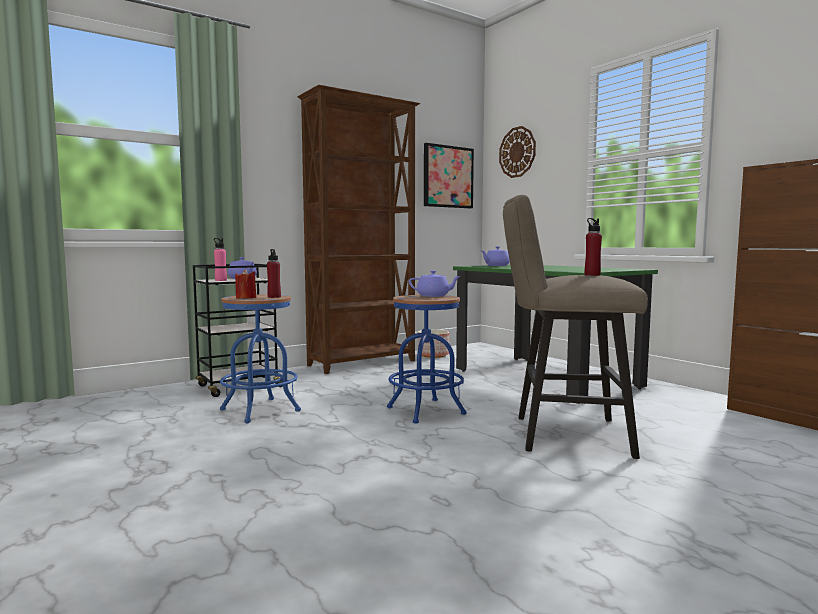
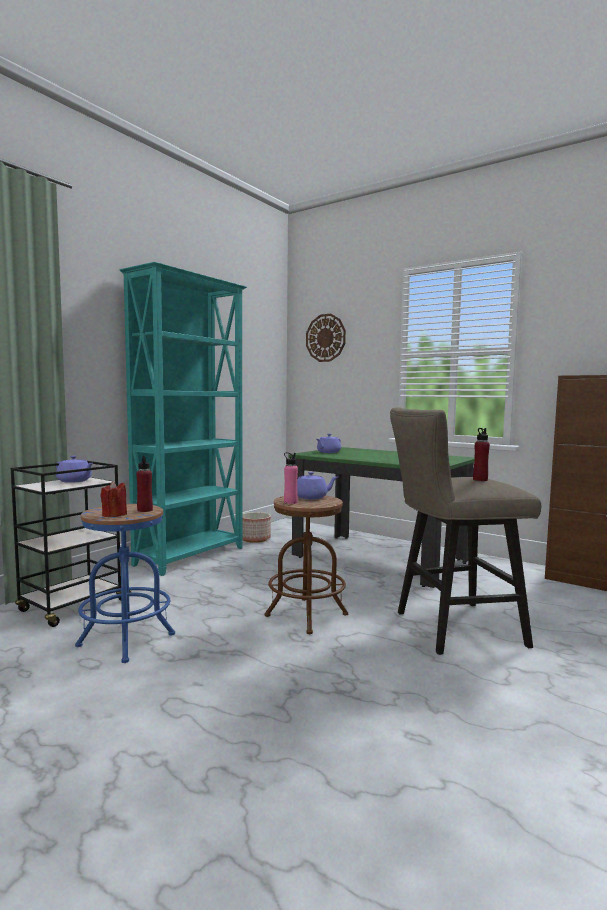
camera: 20 degrees left, 0 degrees up
pink bottle [214,238,227,281] -> pink bottle moved to [284,452,298,504]
brown bookcase [297,85,420,374] -> turquoise bookcase [120,262,247,576]
blue stool [387,295,467,424] -> brown stool [264,496,348,634]
picture [424,143,474,208] -> none

